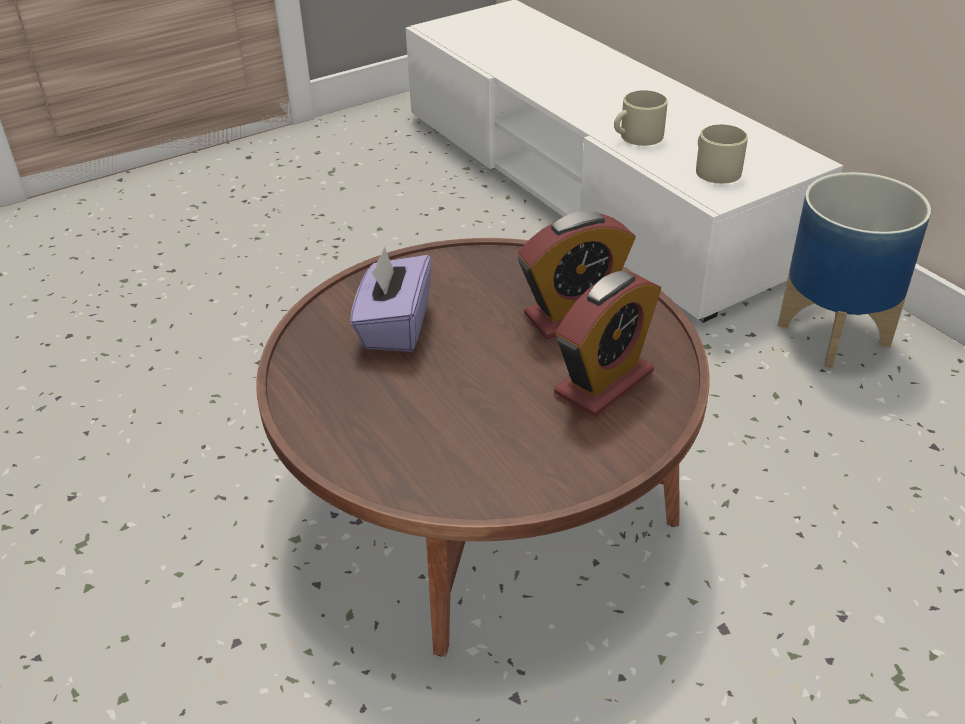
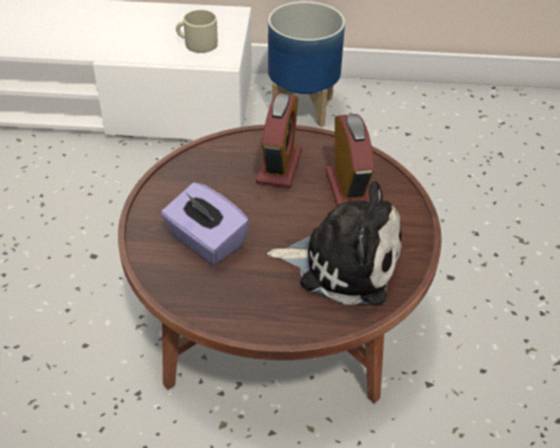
camera: 55 degrees left, 5 degrees up
beige mug [614,90,668,146] -> none
none -> plush toy [267,181,402,306]

